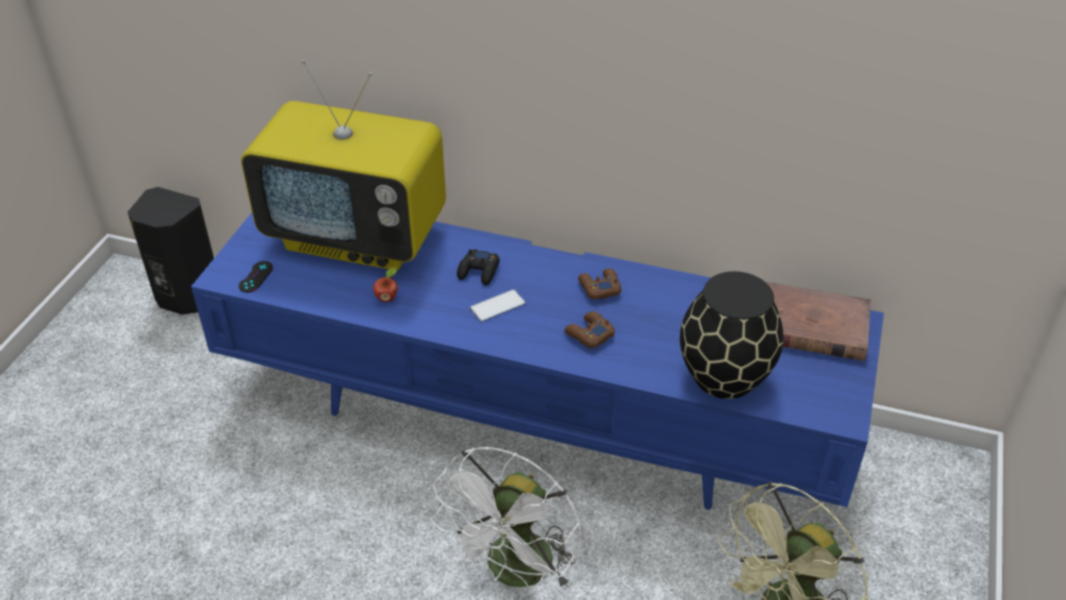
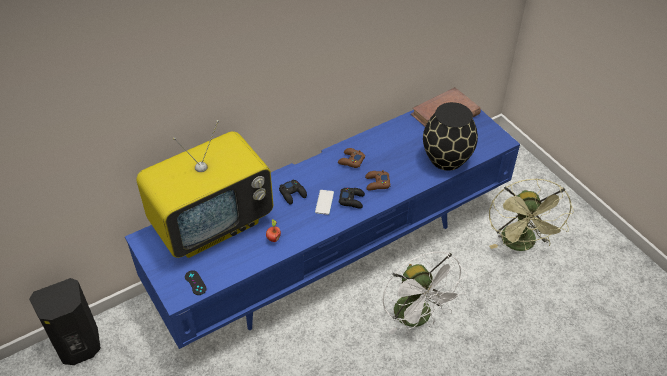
camera: 50 degrees left, 5 degrees up
none -> black game controller [339,188,365,209]

